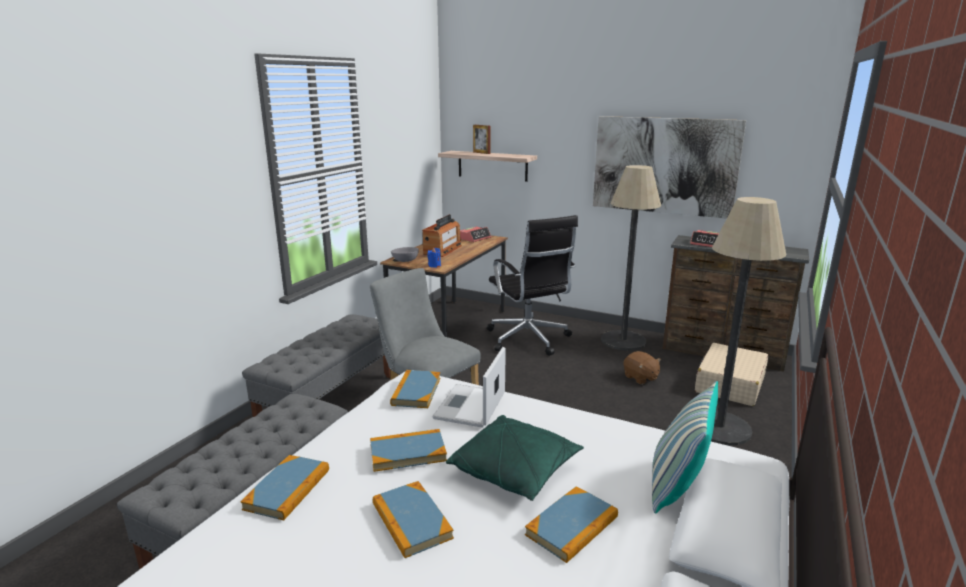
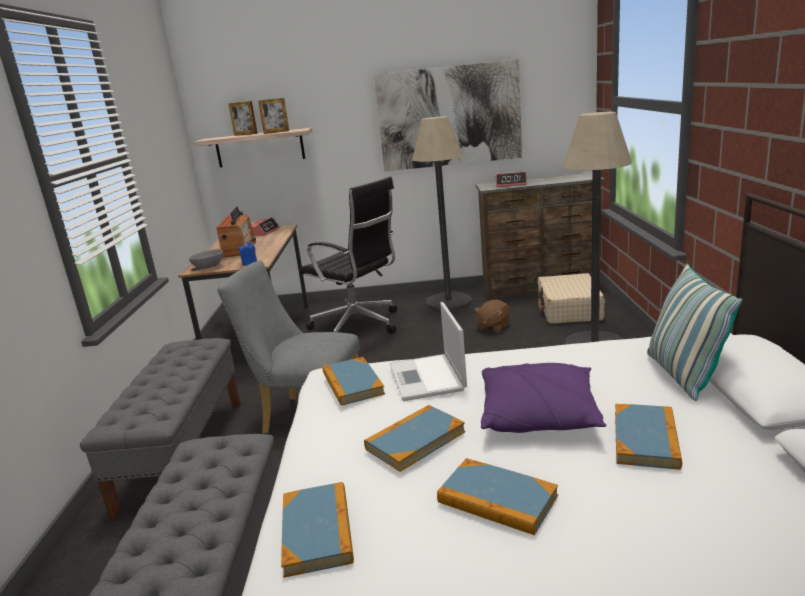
camera: 25 degrees left, 0 degrees up
green pillow [446,415,584,501] -> purple pillow [481,363,607,433]
brown plush toy [624,351,661,385] -> brown plush toy turned 90 degrees clockwise [475,300,510,332]
none -> picture frame [258,98,289,134]

